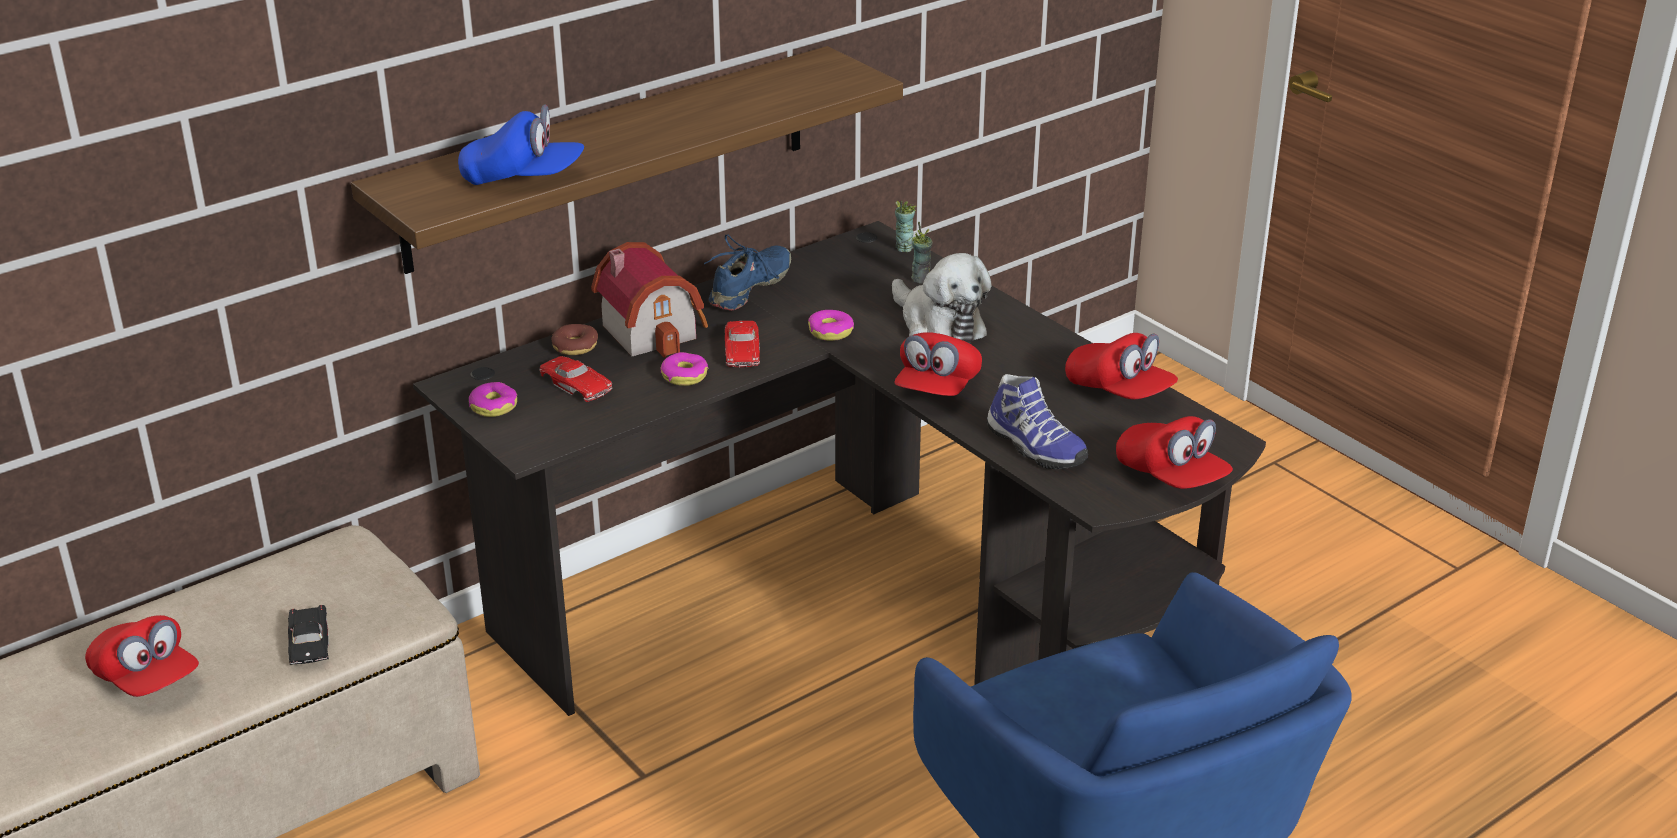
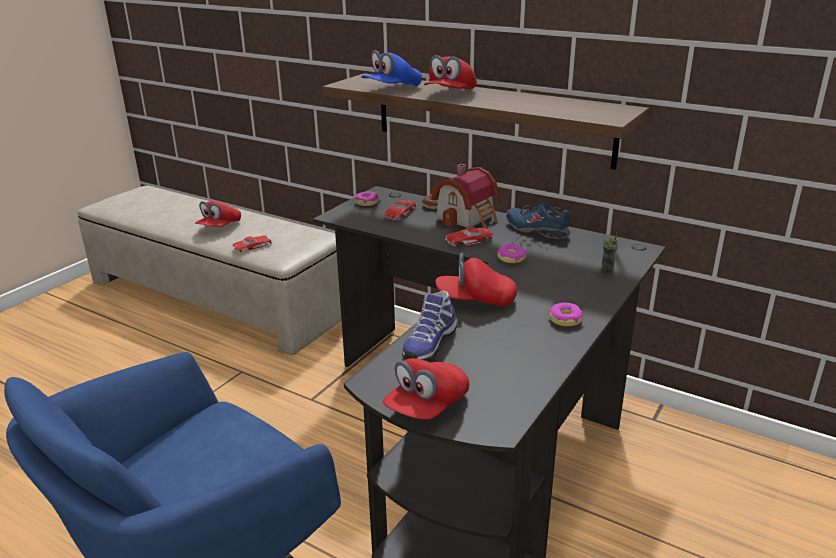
camera: 70 degrees right, 5 degrees down
black toy car [288,605,329,665] -> red toy car [232,235,272,252]
blue cap [458,104,584,185] -> blue cap turned 60 degrees clockwise [361,50,422,86]
donut [660,352,708,386] -> donut moved to [548,303,583,326]
blue shoe [704,234,792,311] -> blue shoe turned 150 degrees counterclockwise [506,202,570,239]
plush toy [892,253,992,343] -> none
cup [895,201,917,252] -> none
red cap [1065,333,1178,399] -> red cap moved to [424,55,477,89]

